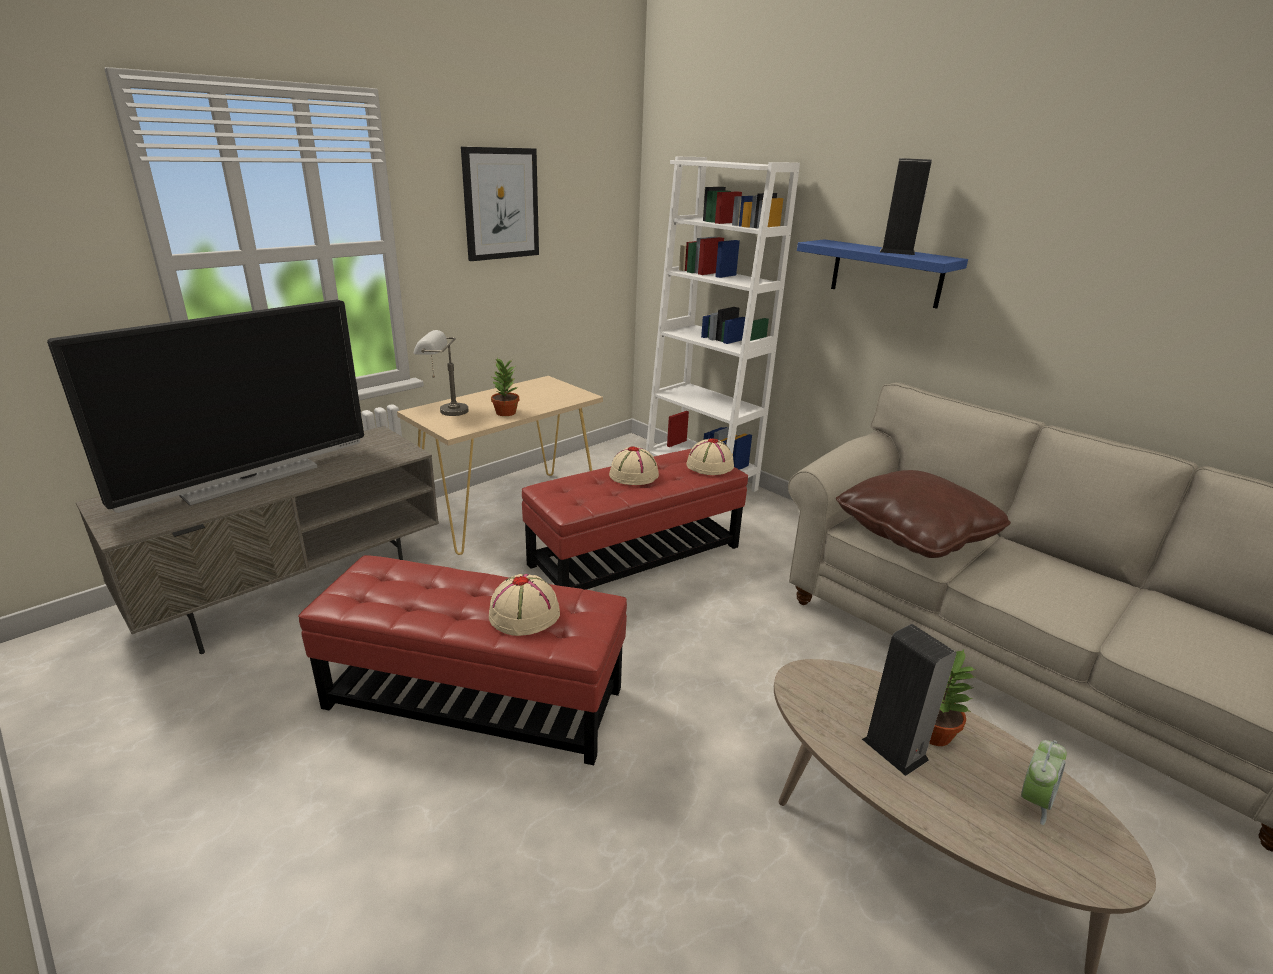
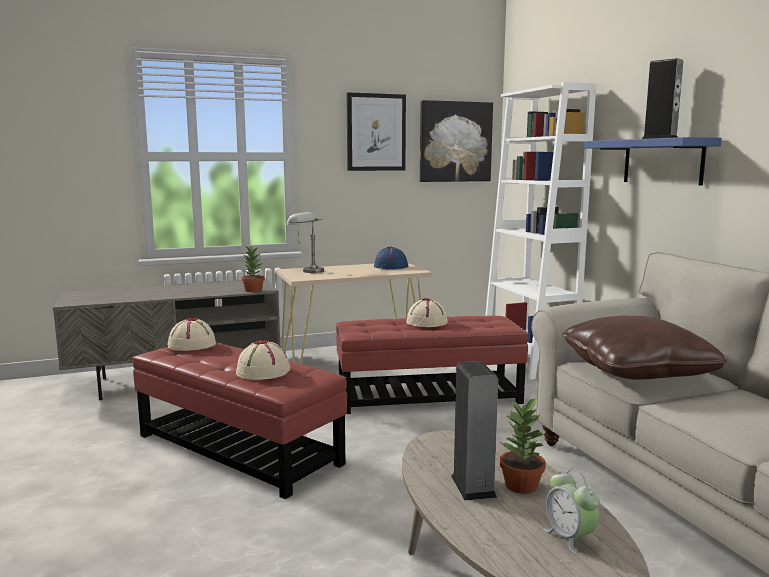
camera: 25 degrees right, 15 degrees down
television [47,299,364,513] -> none
potted plant [491,358,519,416] -> potted plant moved to [242,246,264,292]
beige hat [686,438,734,475] -> beige hat moved to [167,318,216,351]
alarm clock [1021,740,1067,825] -> alarm clock turned 90 degrees clockwise [544,469,600,555]
none -> blue hat [374,246,408,269]
none -> picture [420,100,493,182]

